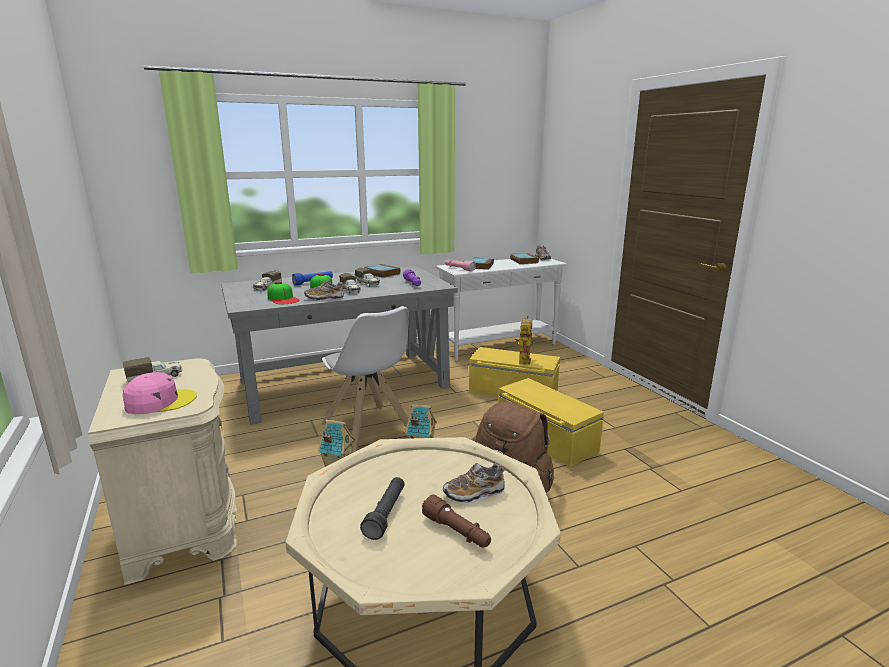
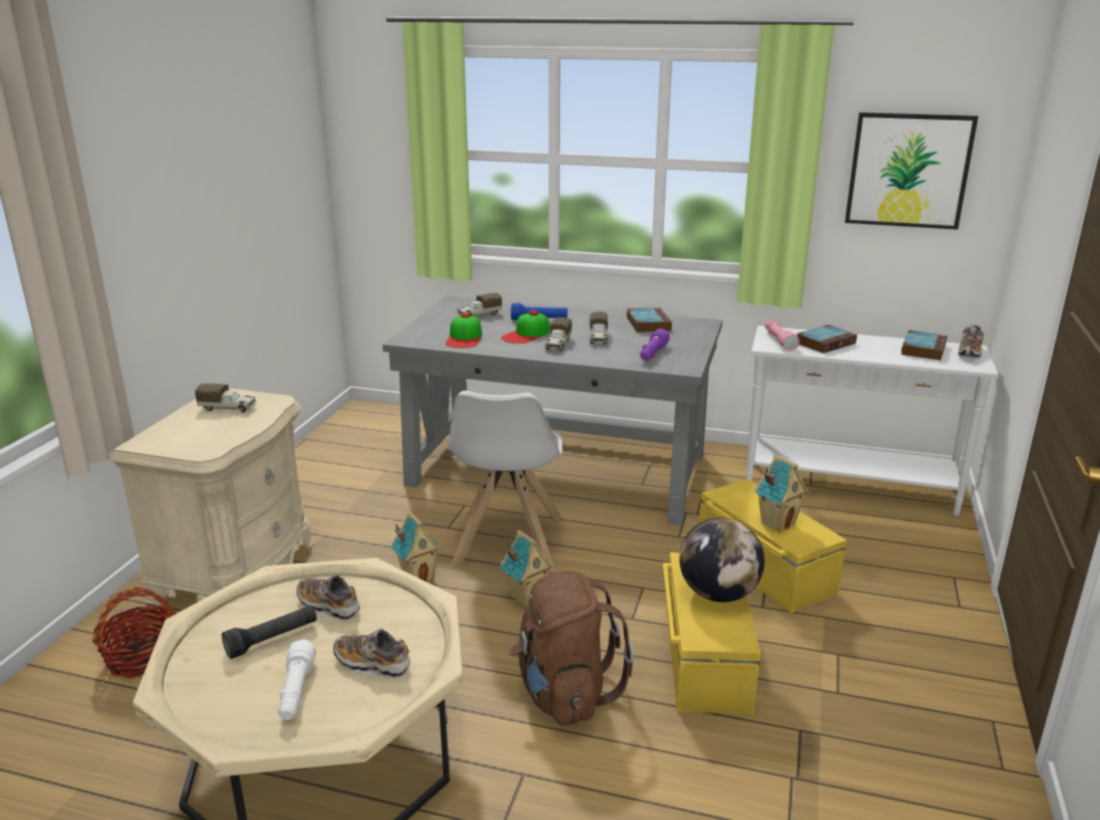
camera: 40 degrees right, 5 degrees up
pink cap [123,372,197,414] -> none
shoe [304,280,344,301] -> shoe moved to [296,575,360,621]
brown flashlight [422,494,491,547] -> white flashlight [278,639,316,720]
toy robot [515,316,535,365] -> toy house [755,454,809,532]
none -> basket [92,587,176,678]
none -> globe [679,517,765,602]
none -> picture [845,112,978,229]

